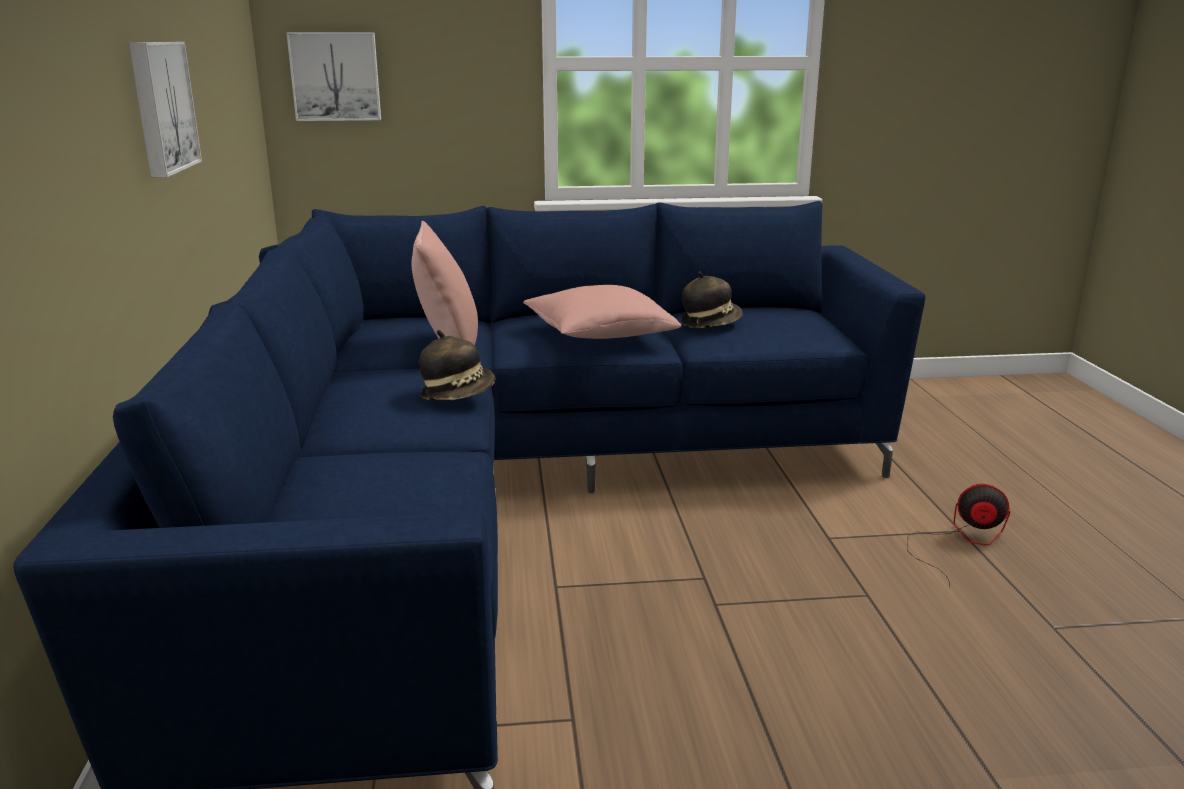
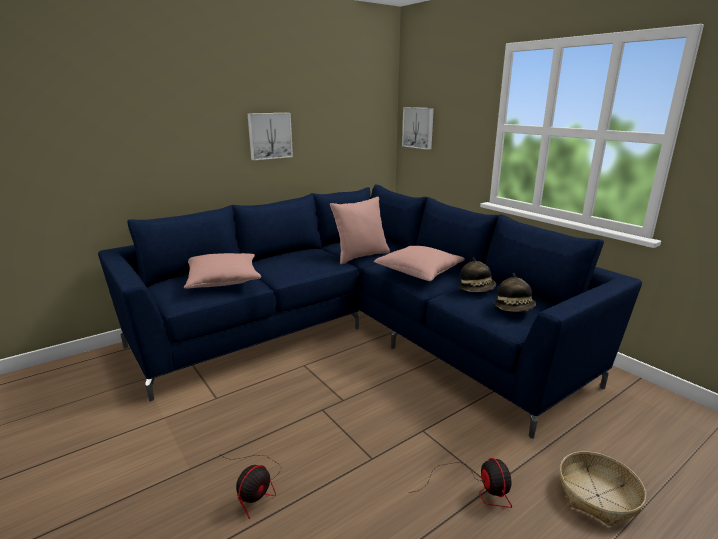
camera: 60 degrees right, 0 degrees up
hat [419,330,495,401] -> hat moved to [494,273,536,312]
none -> pink pillow [184,253,261,289]
none -> fan [219,454,281,519]
none -> basket [560,451,646,526]

